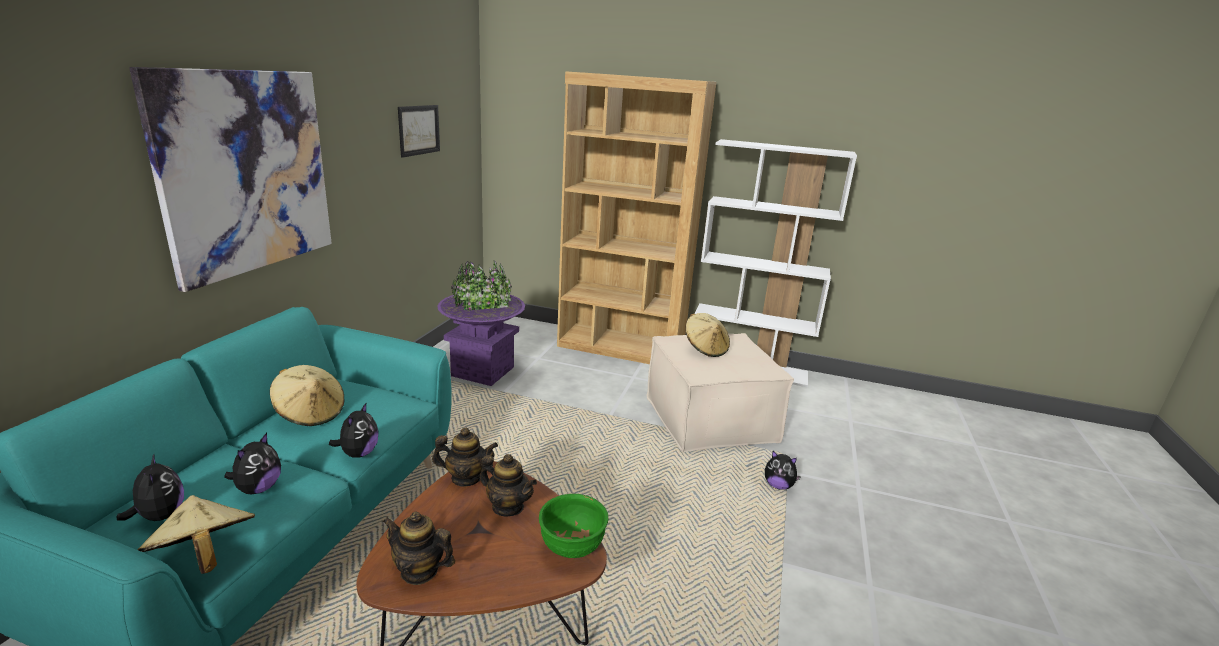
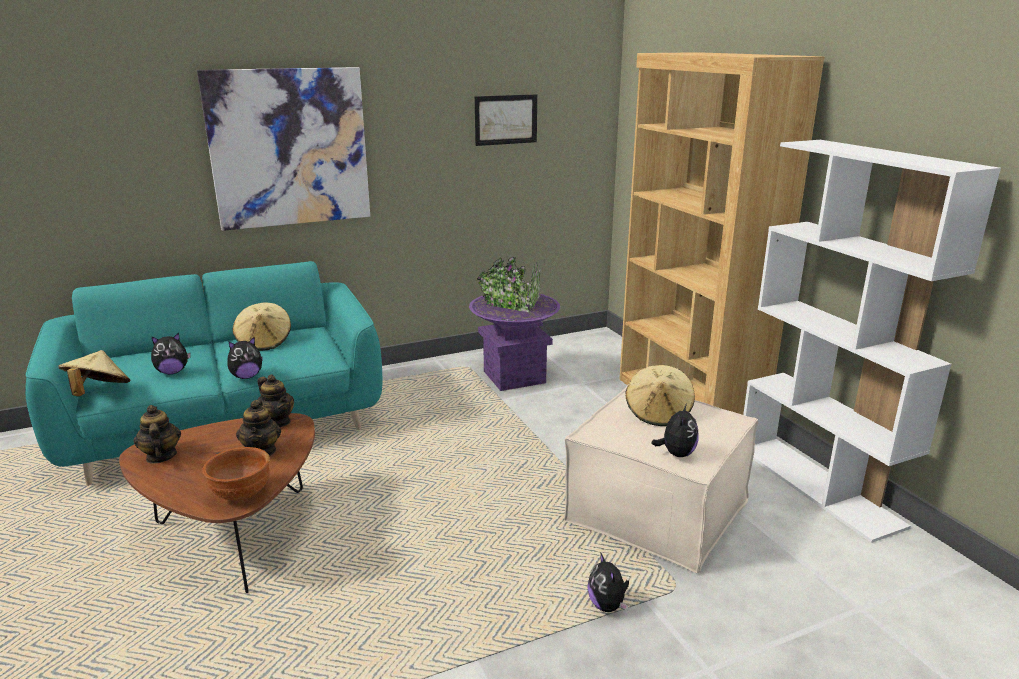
camera: 50 degrees right, 0 degrees up
plush toy [117,454,184,521] -> plush toy moved to [651,403,699,457]
green bowl [539,494,608,558] -> brown bowl [203,447,270,501]

